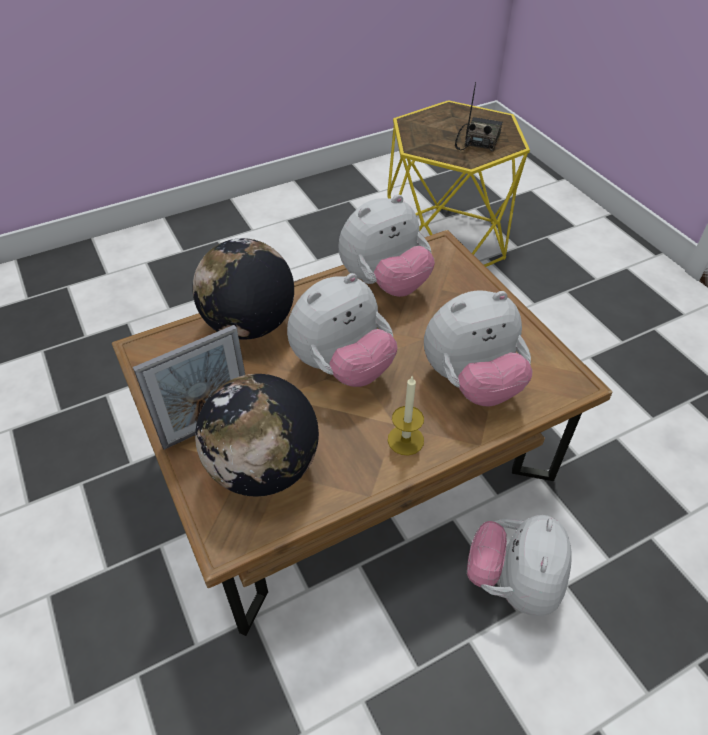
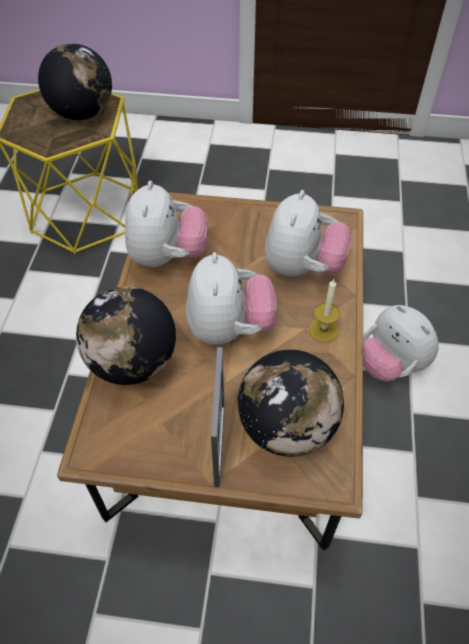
camera: 55 degrees left, 5 degrees up
radio [455,82,502,151] -> globe [38,43,112,120]

